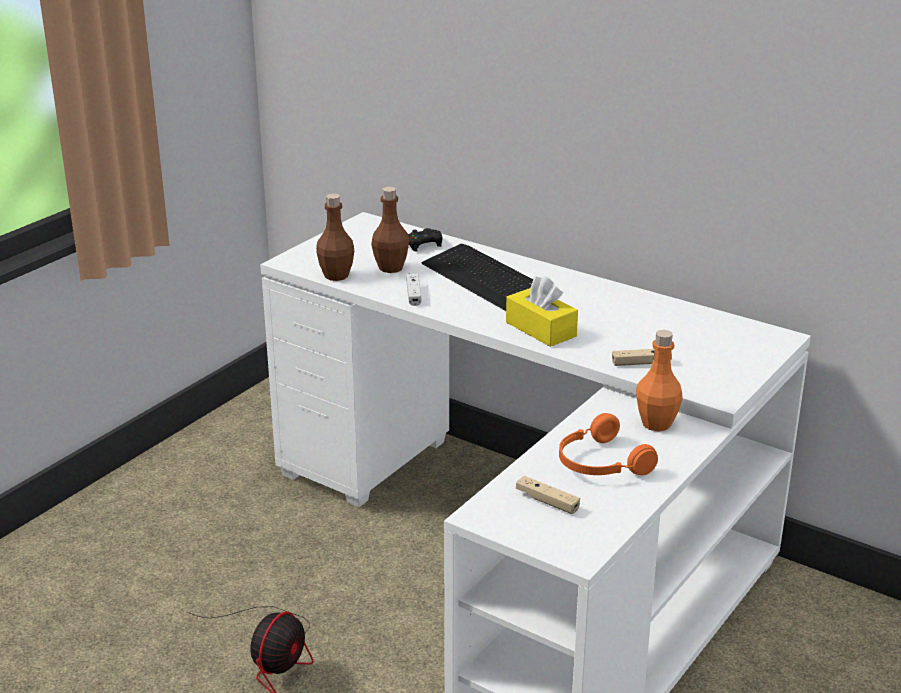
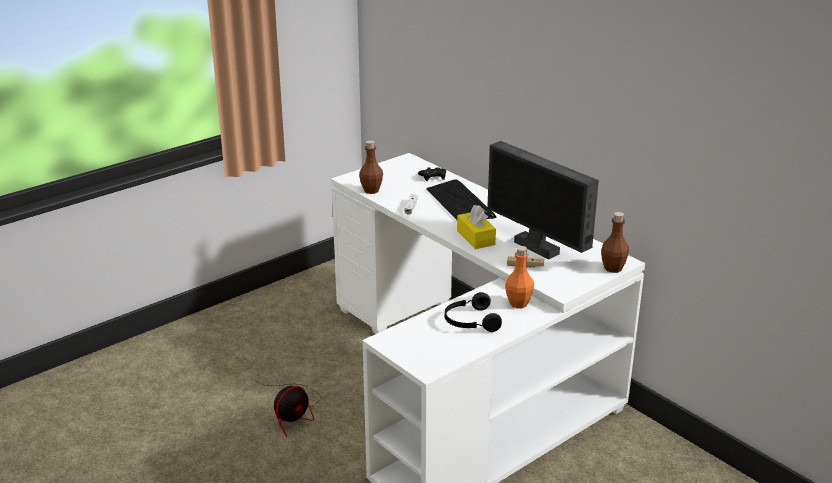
camera: 15 degrees right, 0 degrees up
brown bottle [371,187,409,273] -> brown bottle moved to [601,212,629,273]
beige game controller [516,476,580,514] -> none
orange headphones [559,413,658,475] -> black headphones [445,292,502,332]
none -> monitor [487,141,599,259]

